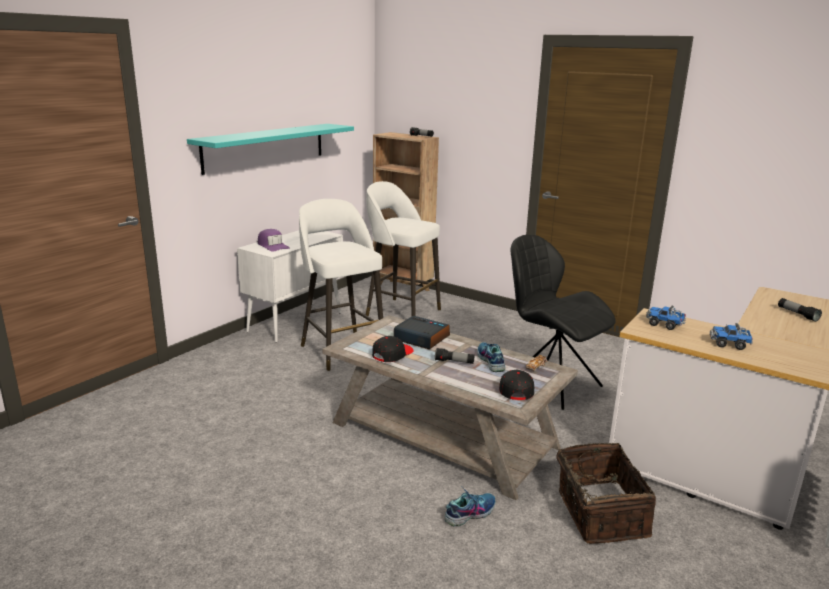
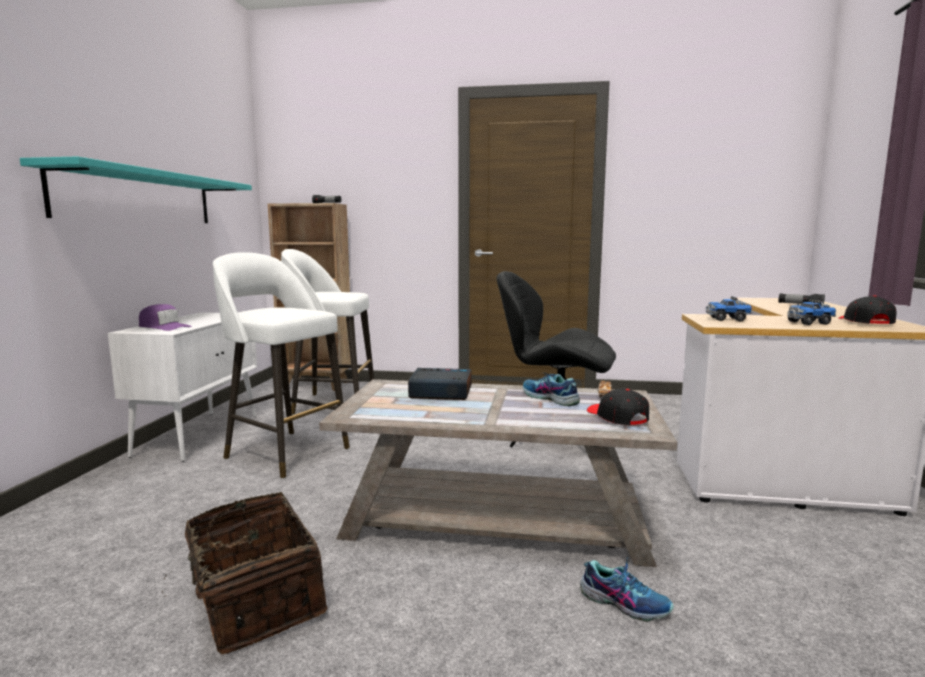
camera: 25 degrees left, 10 degrees down
black cap [372,336,414,362] -> black cap moved to [838,295,897,324]
flashlight [435,348,474,364] -> none
shoe [444,488,495,526] -> shoe turned 90 degrees clockwise [580,557,674,621]
basket [556,443,656,544] -> basket moved to [162,492,327,654]

